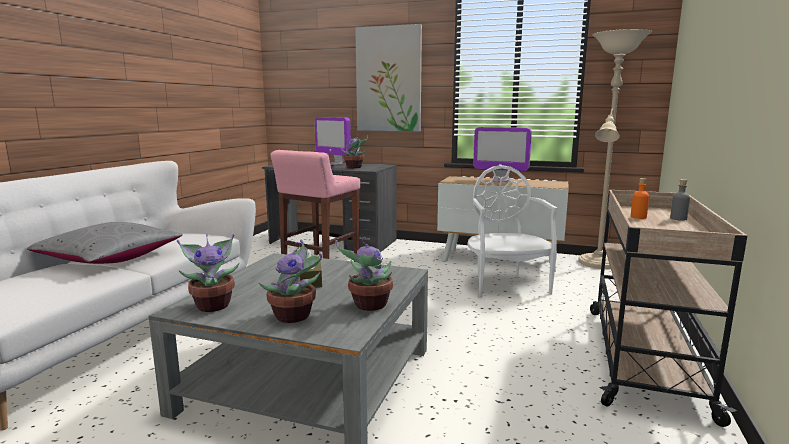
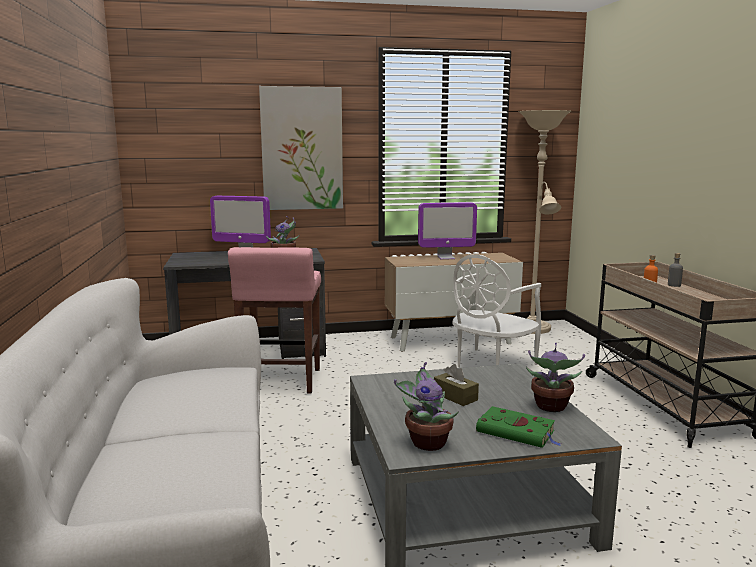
camera: 30 degrees left, 0 degrees up
grey pillow [27,222,183,264] -> none
potted plant [259,240,322,323] -> green book [476,406,561,448]
white chair [467,165,558,297] -> white chair turned 105 degrees counterclockwise [452,254,541,368]

